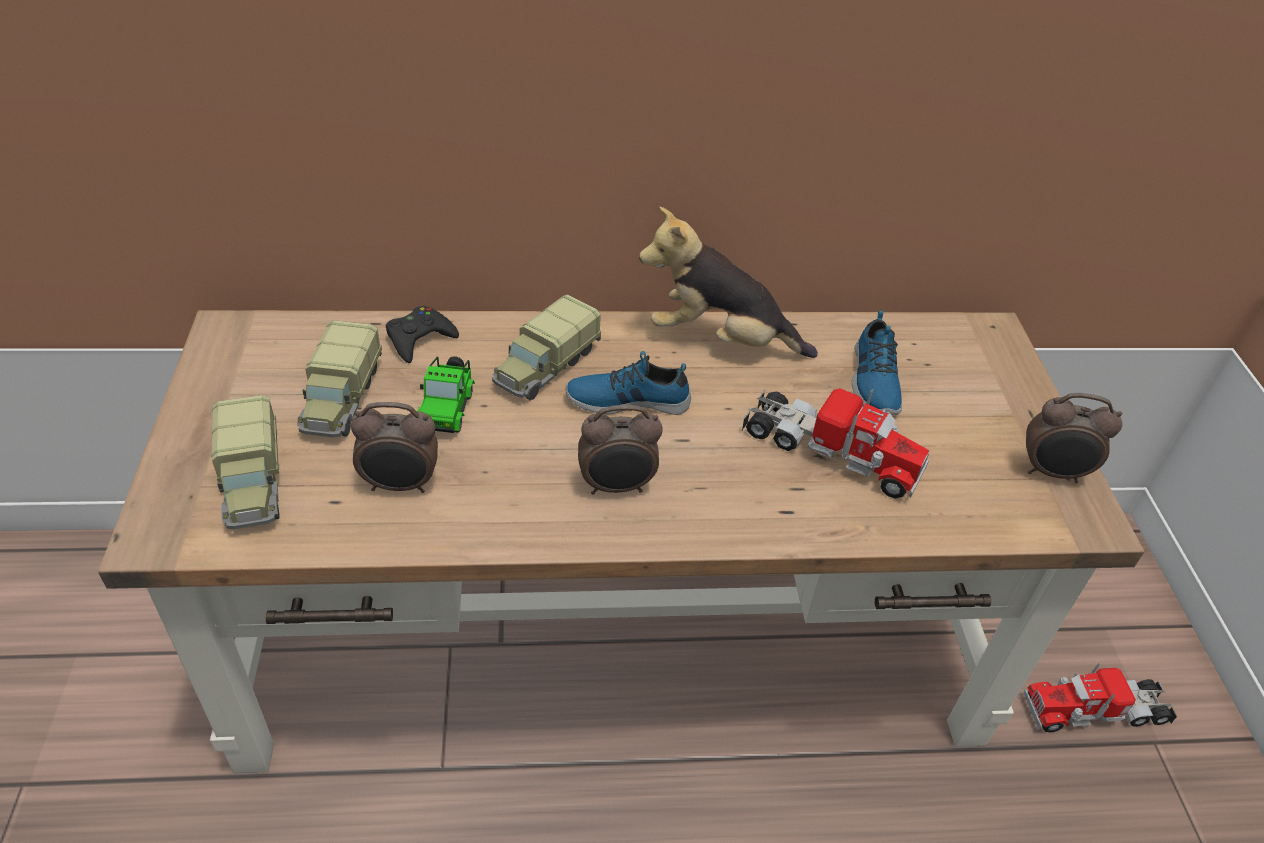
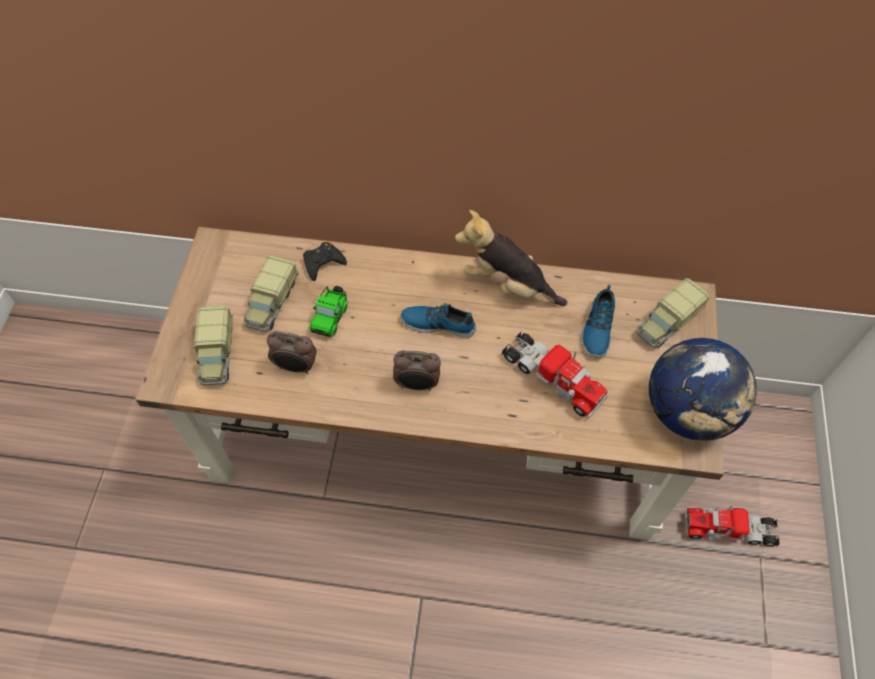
camera: 15 degrees right, 15 degrees up
toy truck [492,294,601,400] -> toy truck moved to [636,278,710,348]
alarm clock [1026,393,1123,483] -> globe [649,338,757,441]

